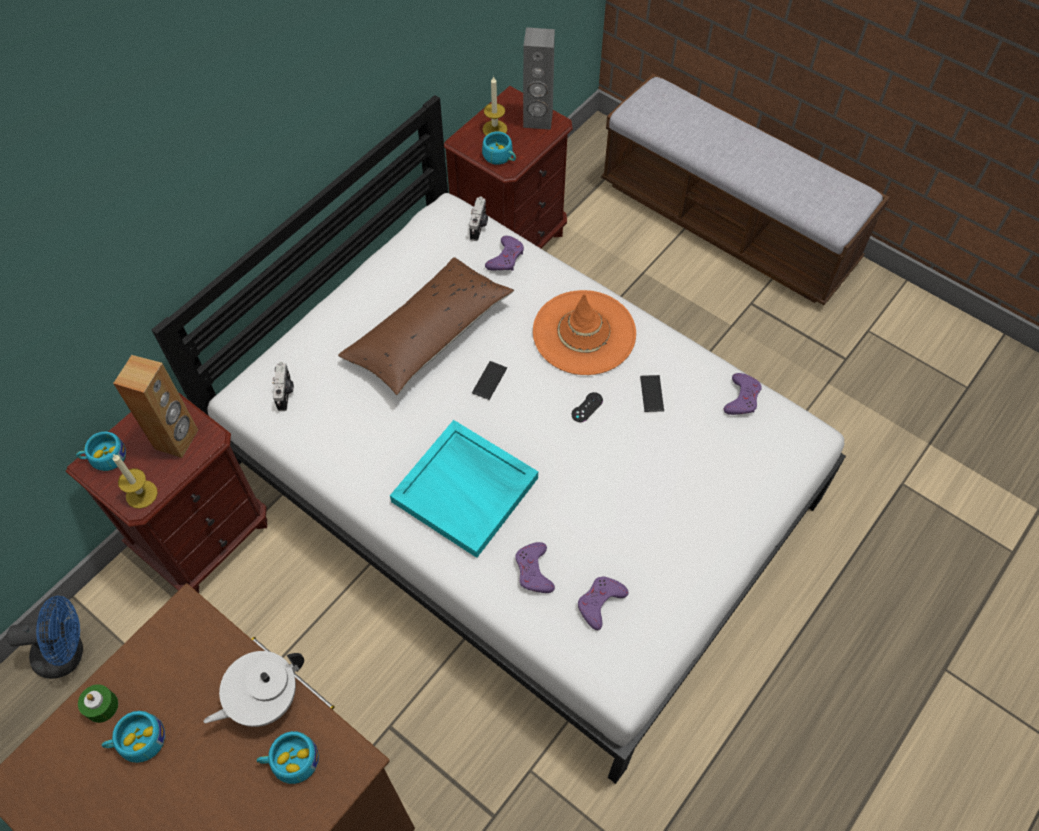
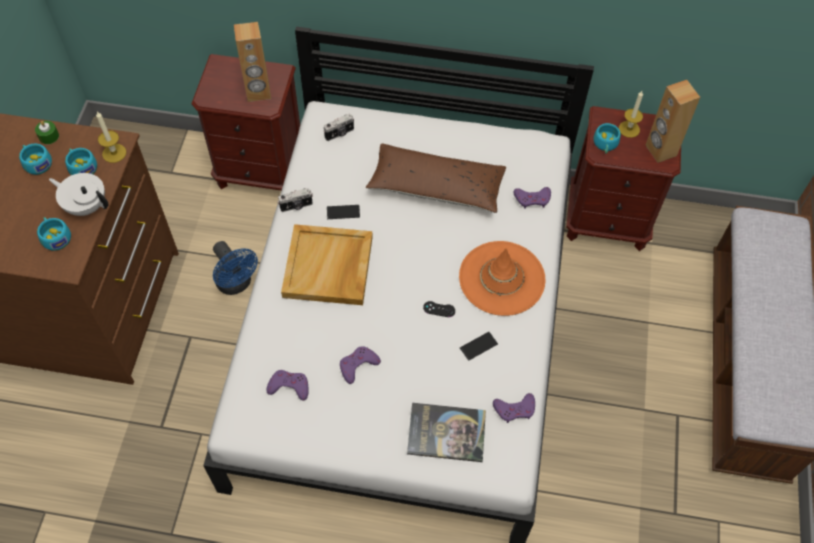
camera: 60 degrees right, 0 degrees up
blue fan [7,596,83,679] -> blue fan moved to [213,241,258,295]
turquoise cup [76,432,126,471] -> turquoise cup moved to [65,148,97,175]
candle [113,454,158,509] -> candle moved to [96,112,126,163]
turquoise tray [390,420,538,558] -> beige tray [281,224,373,305]
camera [469,196,488,241] -> camera moved to [278,188,313,212]
phone [472,361,507,400] -> phone moved to [327,205,360,219]
purple game controller [515,542,555,593] -> purple game controller moved to [340,346,381,384]
grey speaker [523,27,555,130] -> brown speaker [645,80,700,163]
none -> book [407,403,486,462]

